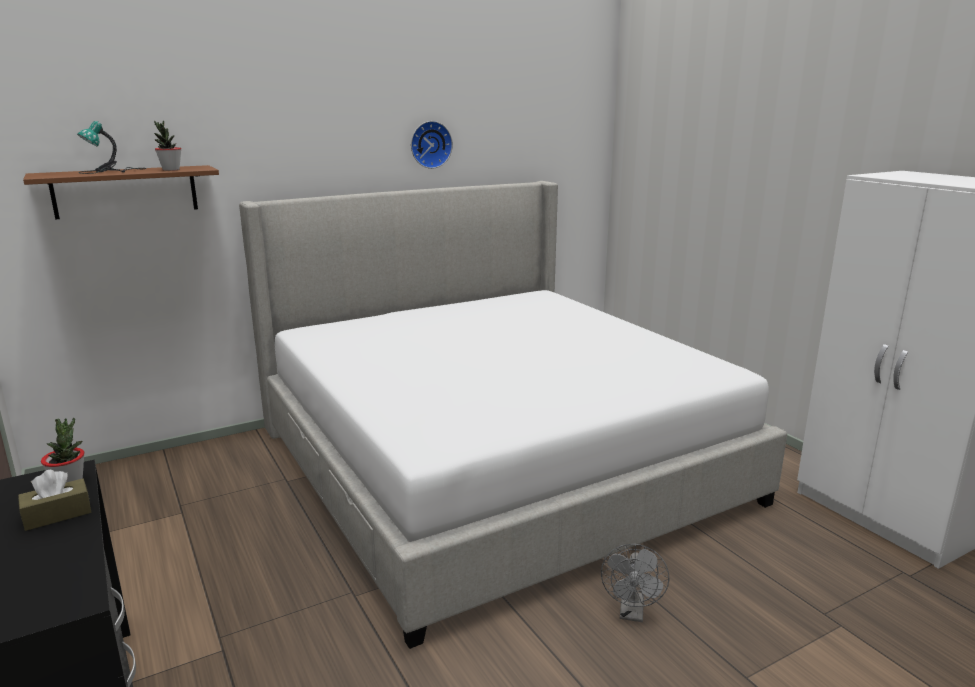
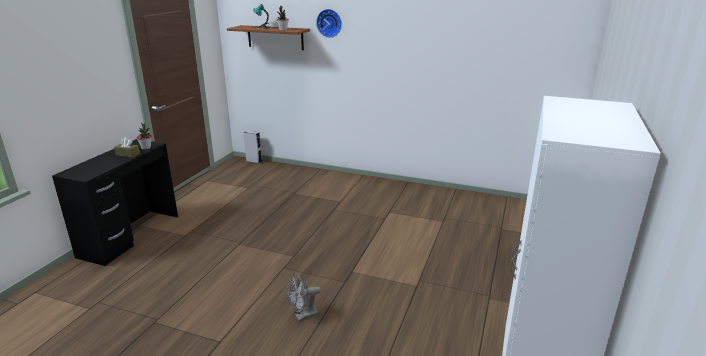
camera: 50 degrees right, 5 degrees up
bed [239,181,787,649] -> none
wall clock [411,121,453,169] -> wall clock moved to [316,9,342,38]
none -> grey speaker [243,131,262,164]

